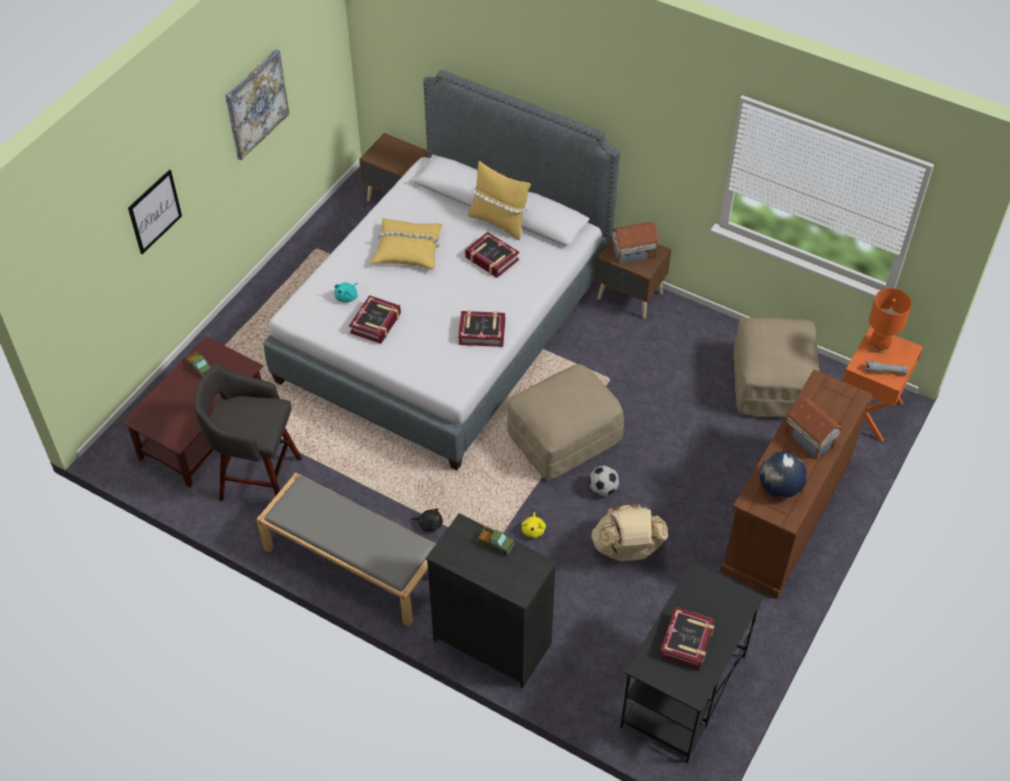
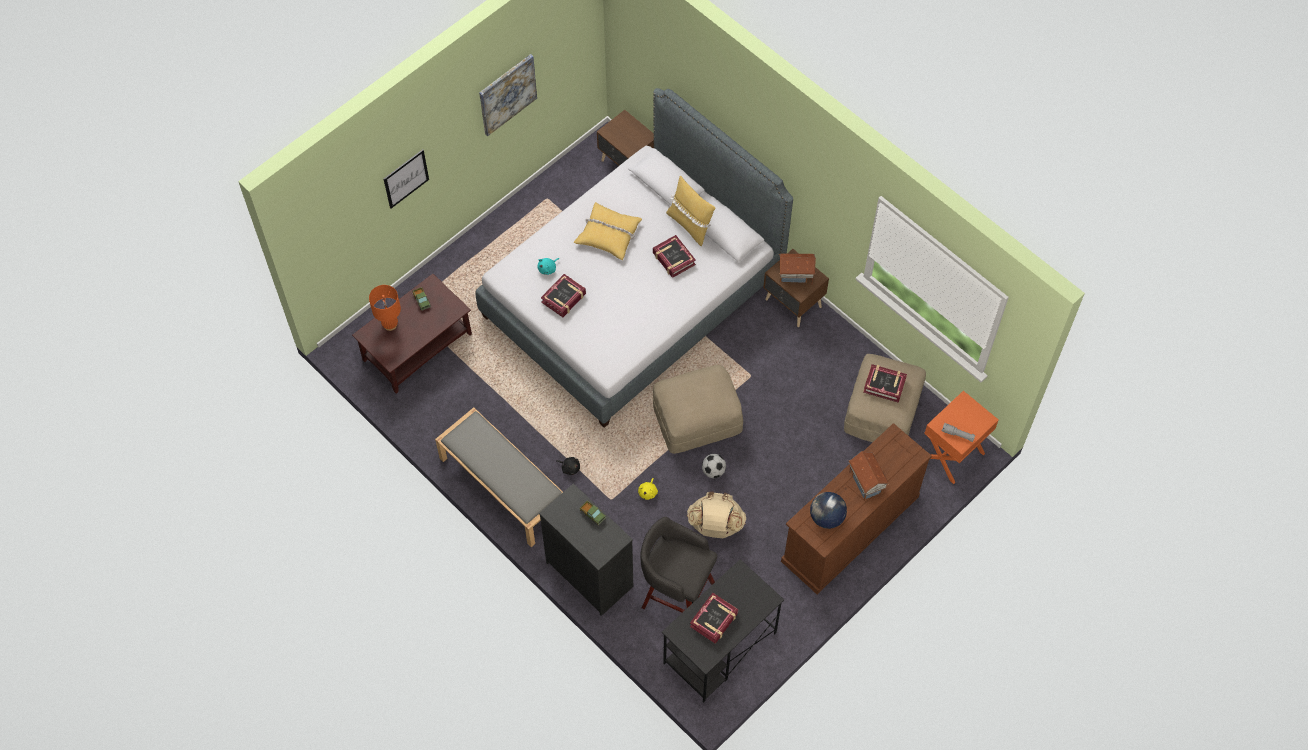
camera: 15 degrees right, 10 degrees up
grey stool [194,364,302,501] -> grey stool moved to [640,517,717,613]
book [458,310,505,347] -> book moved to [863,364,907,403]
orange table lamp [869,288,912,353] -> orange table lamp moved to [369,285,401,331]

